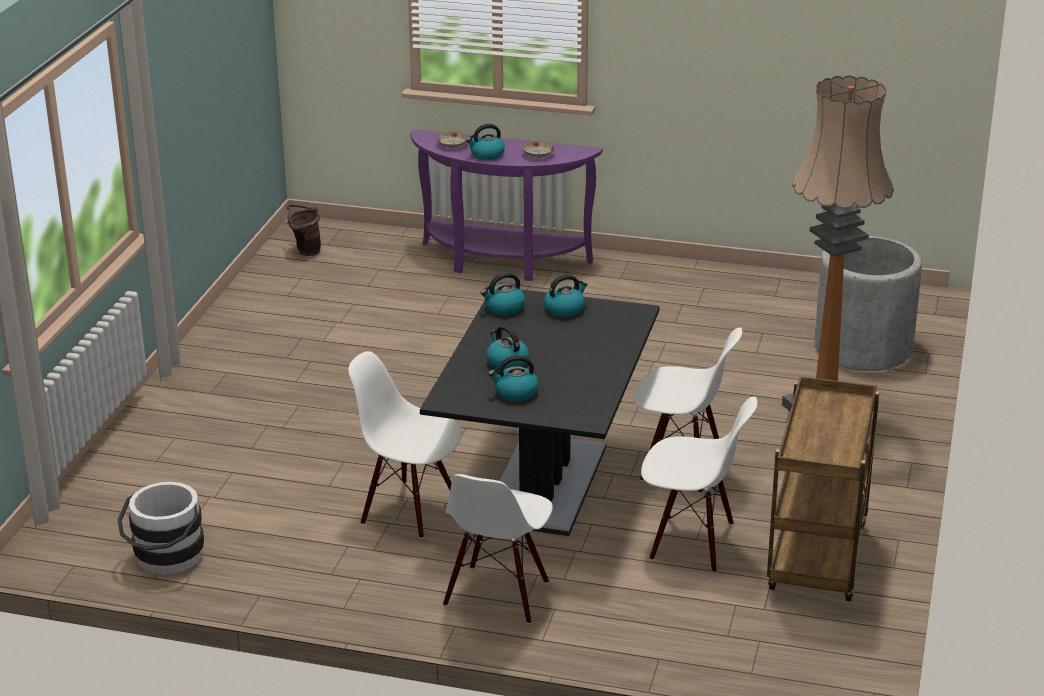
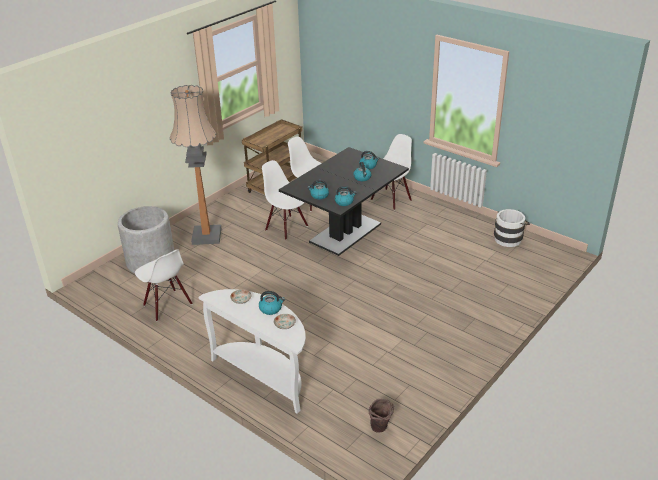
camera: 155 degrees left, 5 degrees up
white chair [348,351,462,539] -> white chair moved to [135,249,193,321]
purple console table [410,129,603,281] -> white console table [198,289,306,414]

